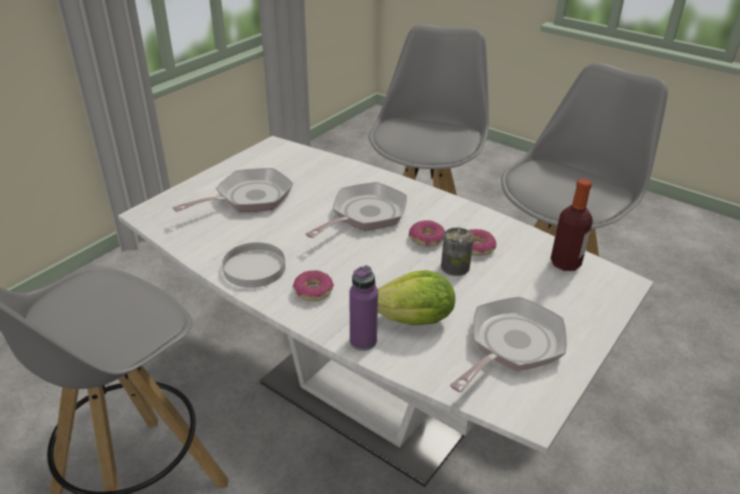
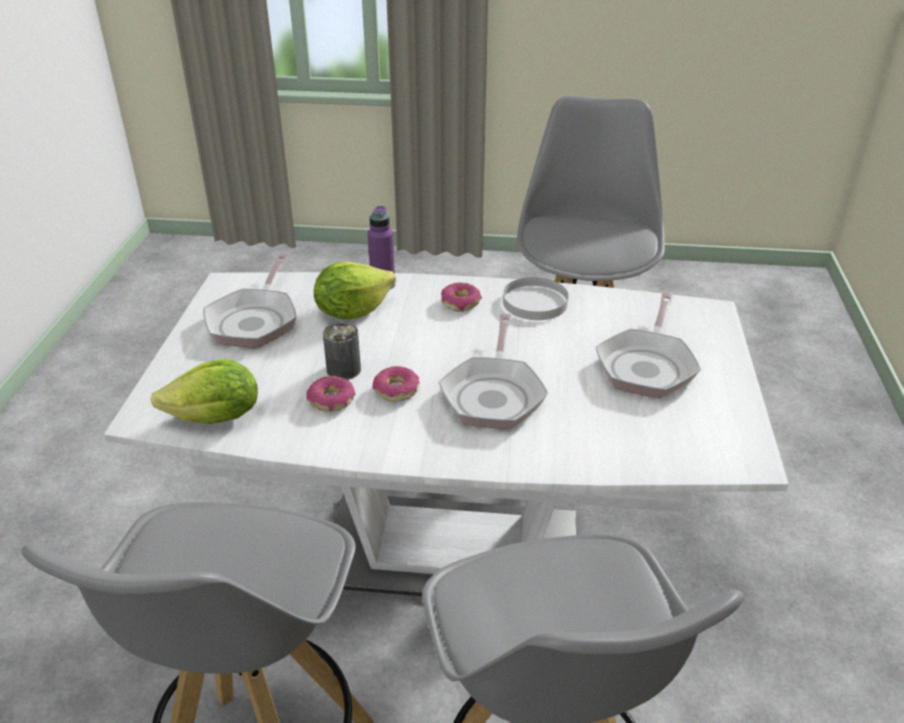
camera: 150 degrees right, 0 degrees up
bottle [551,179,593,271] -> lettuce [151,359,258,424]

